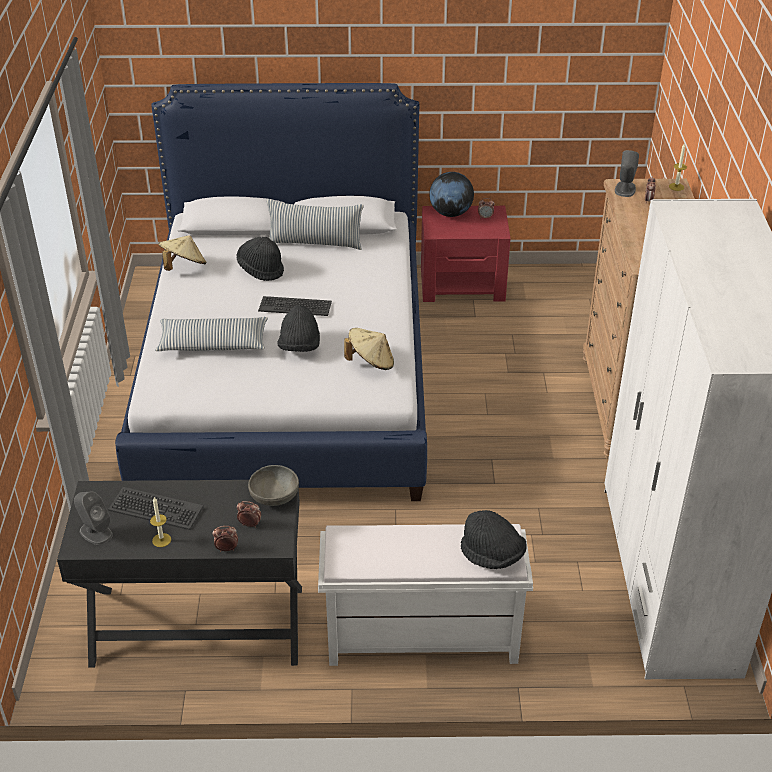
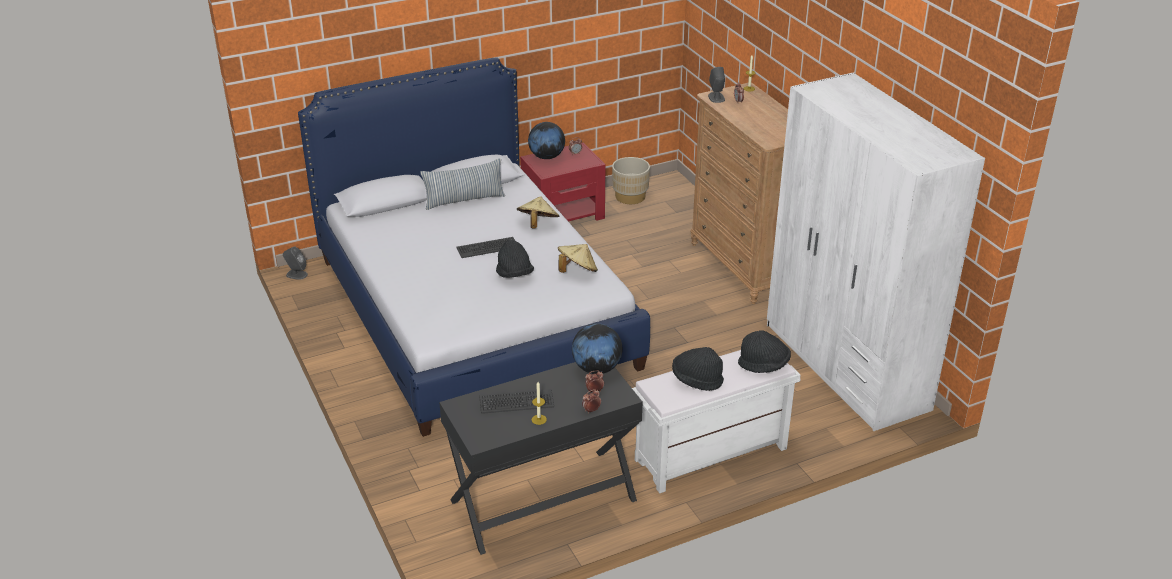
camera: 25 degrees left, 5 degrees down
grey speaker [74,492,113,545] -> grey speaker moved to [283,247,308,279]
pillow [155,317,268,351] -> none
beige hat [158,235,206,271] -> beige hat moved to [517,196,559,229]
black hat [237,237,284,281] -> black hat moved to [672,347,724,391]
grey bowl [248,465,299,506] -> globe [572,323,622,374]
none -> beige planter [612,157,650,204]

